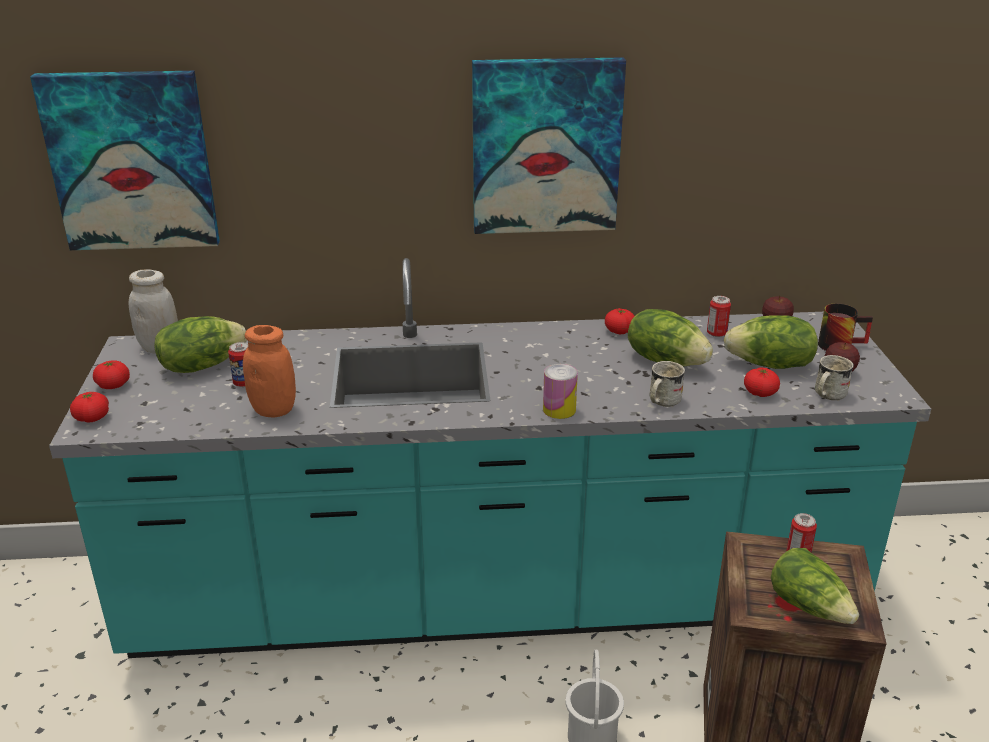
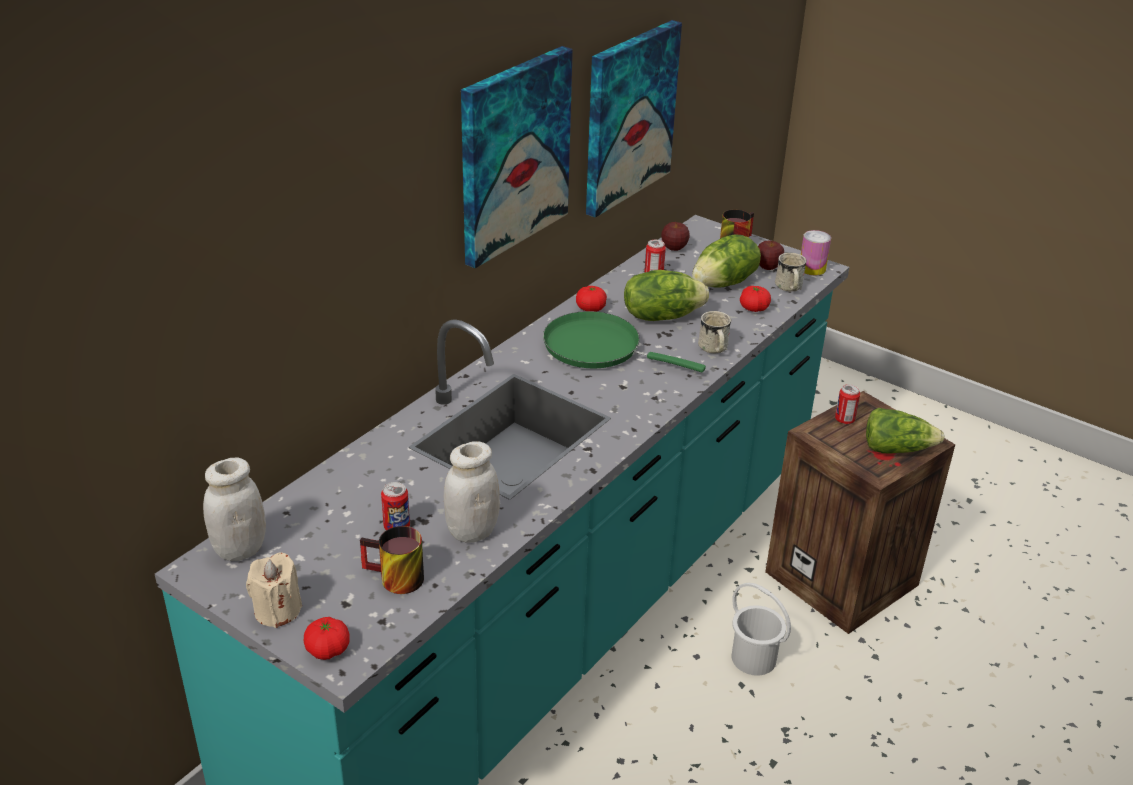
camera: 50 degrees left, 5 degrees up
picture [30,71,220,250] -> picture moved to [586,20,682,218]
tomato [93,360,130,389] -> beige candle [246,552,302,628]
lettuce [154,316,247,373] -> none
orange jar [243,325,296,418] -> white jar [444,441,500,543]
can [543,364,578,419] -> can moved to [801,230,831,275]
none -> mug [360,526,424,594]
none -> green frying pan [543,311,706,373]

